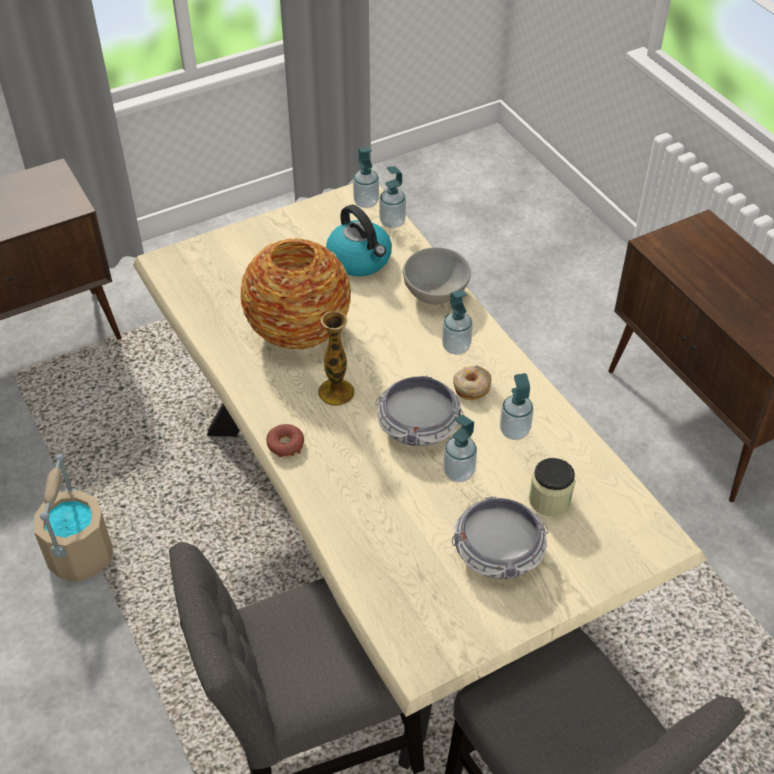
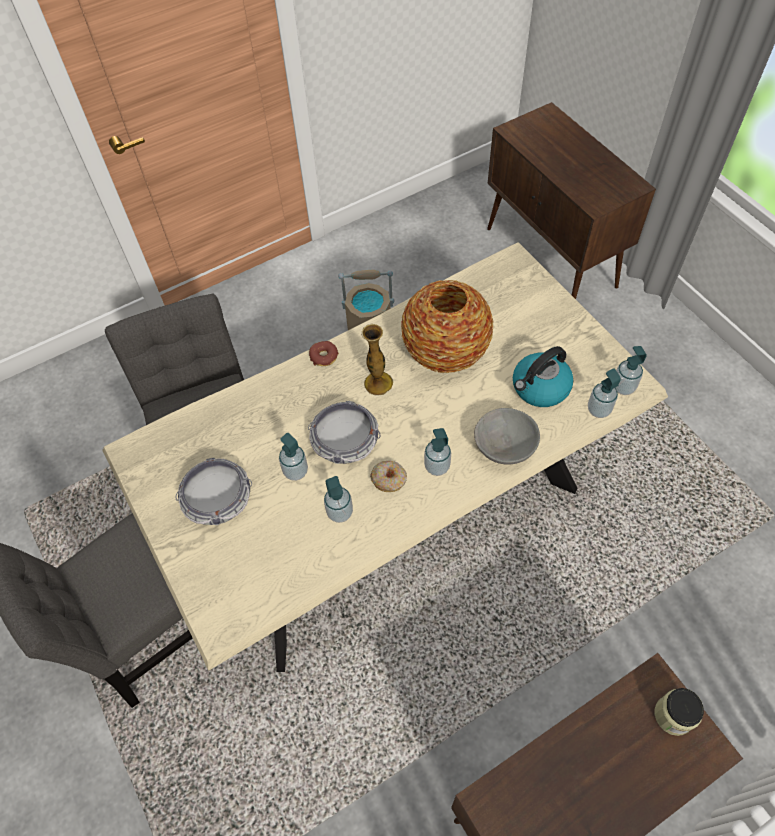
camera: 90 degrees right, 10 degrees up
jar [529,458,575,516] -> jar moved to [655,688,704,736]

